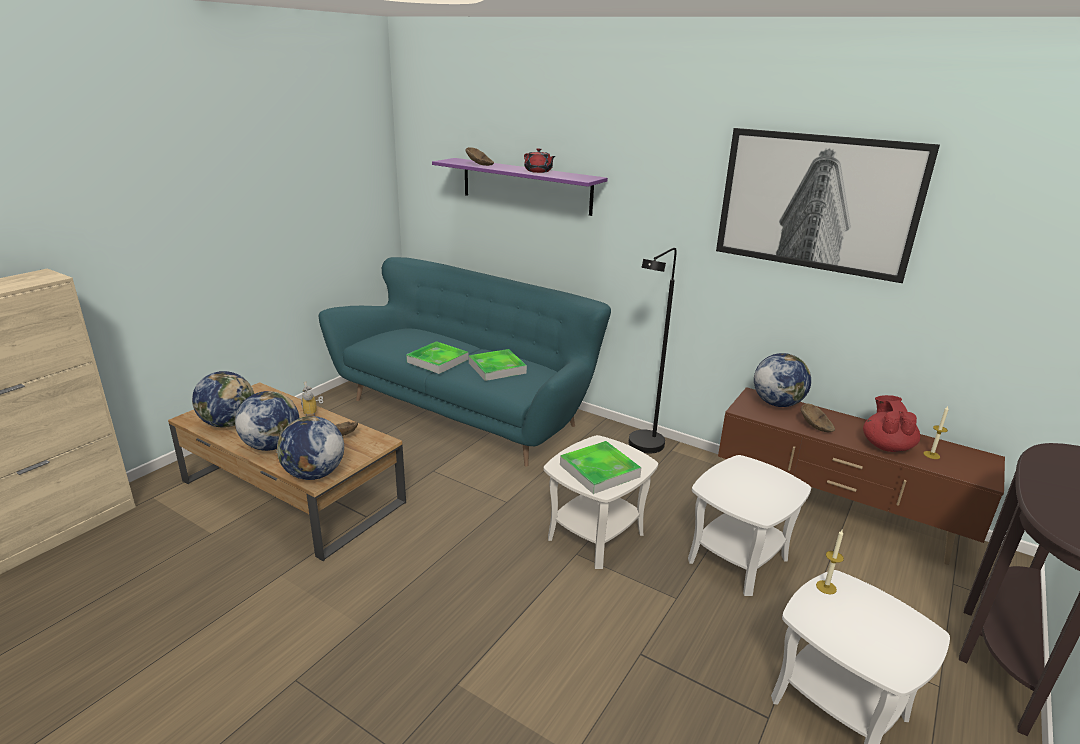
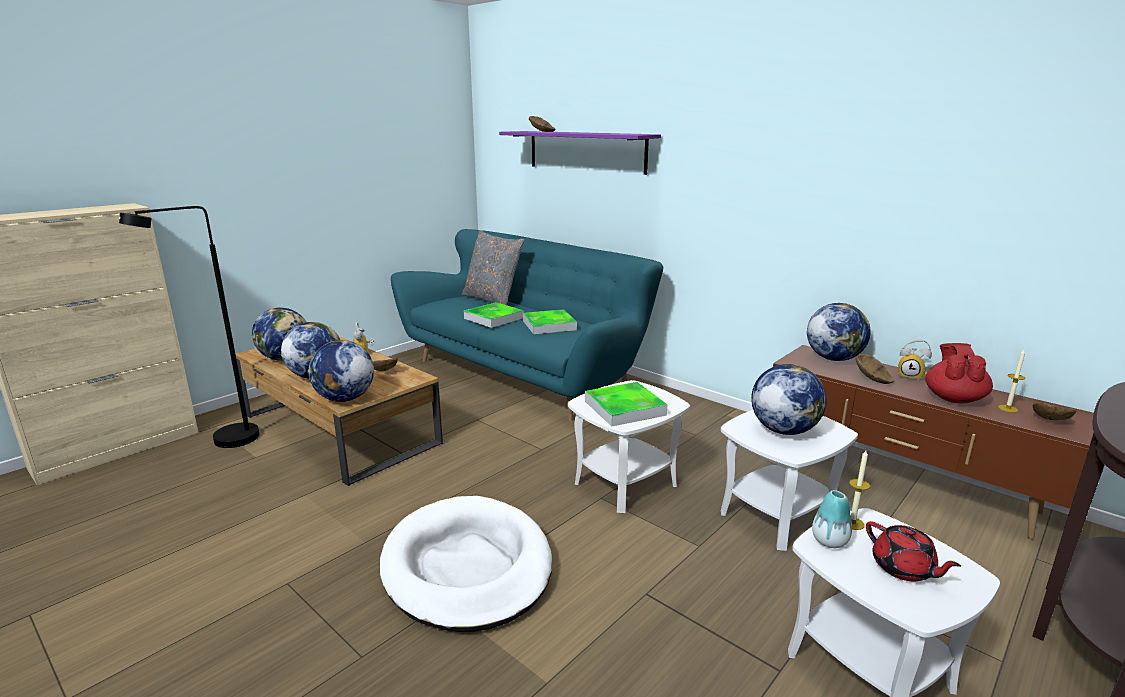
camera: 10 degrees right, 5 degrees down
red teapot [524,148,556,173] -> red teapot moved to [866,521,961,581]
black floor lamp [628,248,677,453] -> black floor lamp moved to [119,206,259,448]
picture [716,128,940,283] -> none
none -> white dog bed [380,496,552,632]
none -> grey pillow [462,230,525,305]
none -> globe [751,364,827,435]
none -> vase [812,490,852,548]
none -> alarm clock [898,340,932,379]
none -> brown bowl [1033,402,1076,420]

